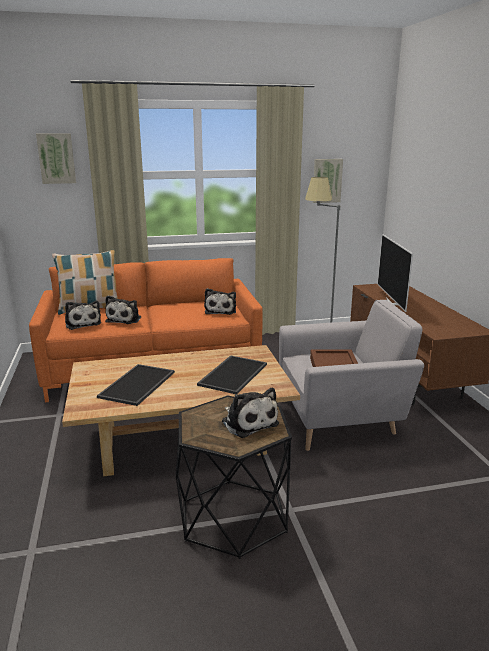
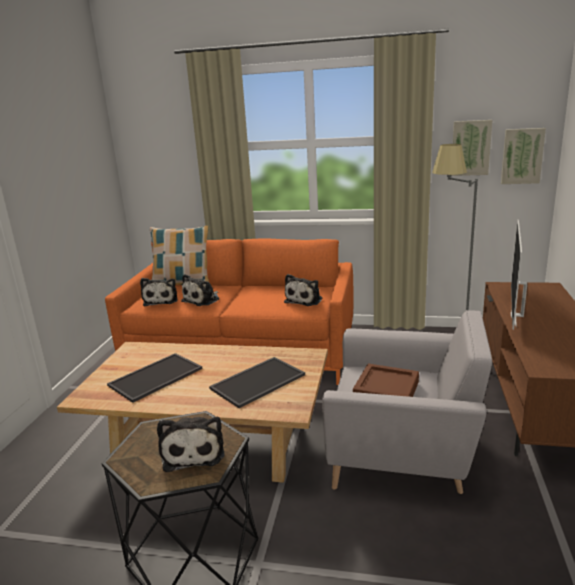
camera: 25 degrees right, 0 degrees up
picture [36,133,76,184] -> picture moved to [501,128,546,184]

